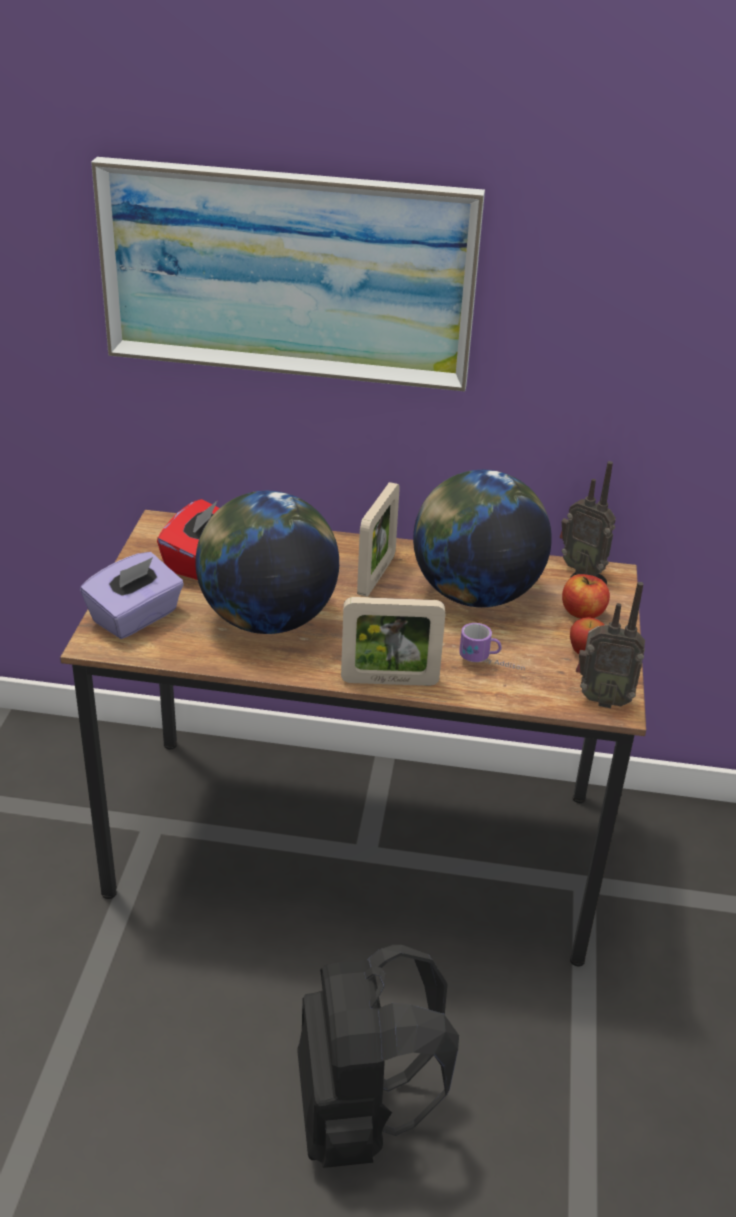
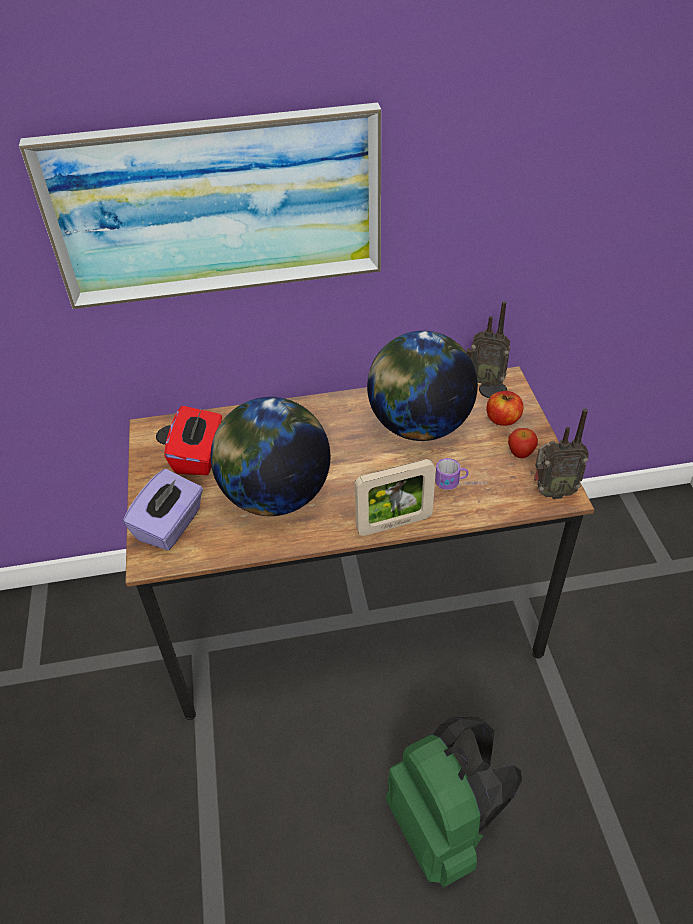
camera: 15 degrees left, 10 degrees up
black backpack [297,945,459,1168] -> green backpack [386,717,522,888]
picture frame [357,482,400,597] -> none

